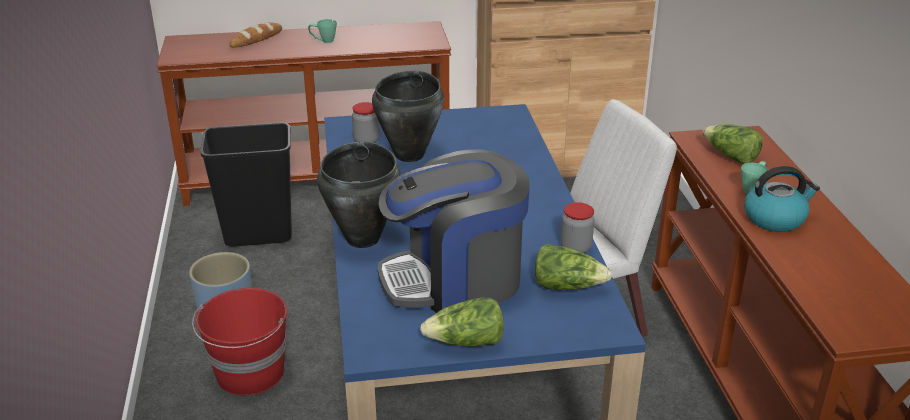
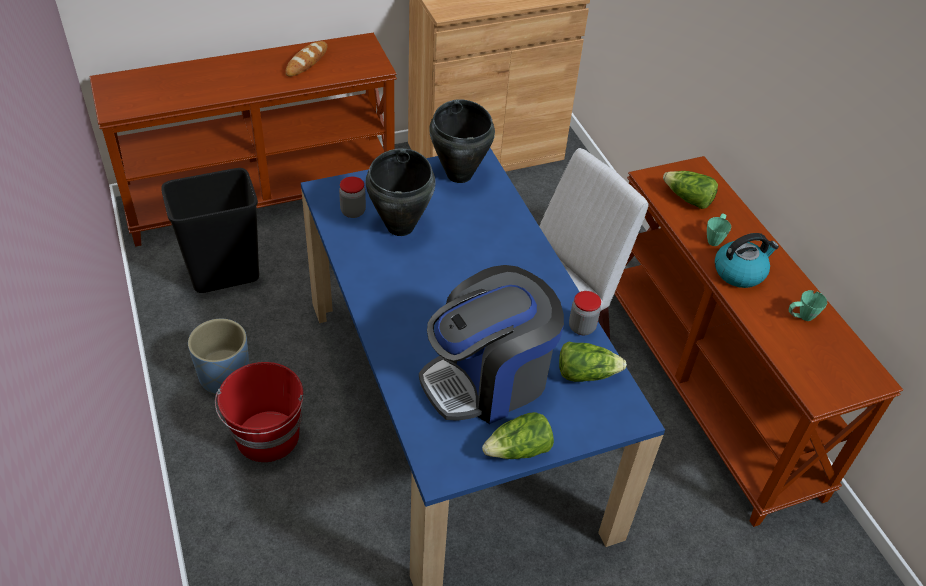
camera: 15 degrees left, 15 degrees up
bread [229,23,282,47] -> bread moved to [285,41,327,77]
green mug [308,19,337,43] -> green mug moved to [788,290,827,321]
black cooking pot [317,141,401,248] -> black cooking pot moved to [429,99,495,183]

